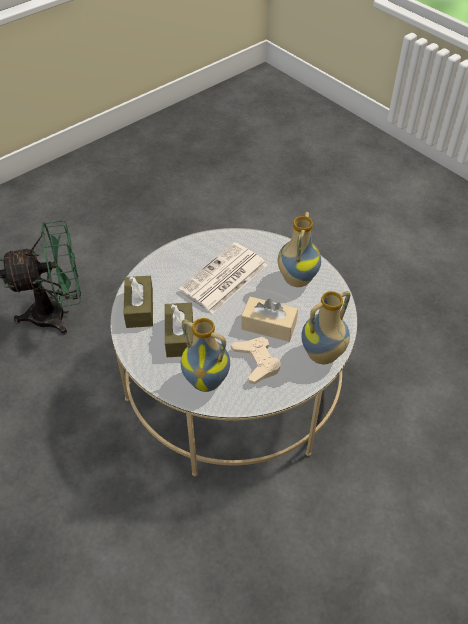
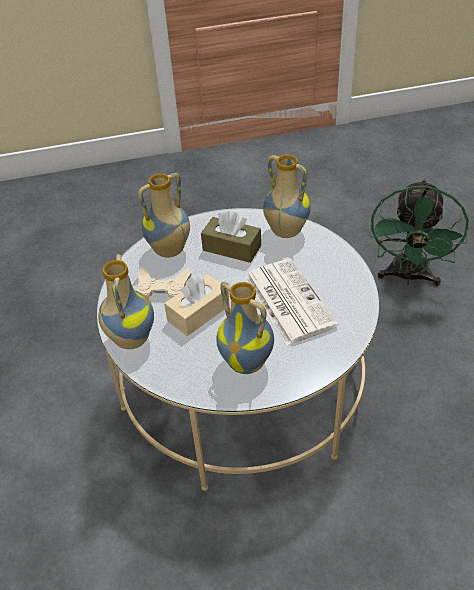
camera: 120 degrees right, 5 degrees down
brown tissue box [124,276,153,328] -> vase [263,155,311,238]

